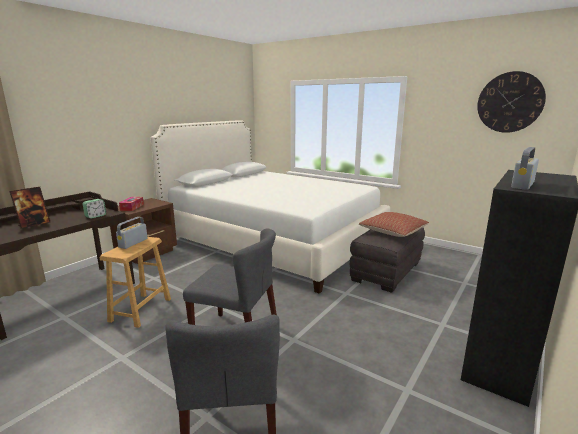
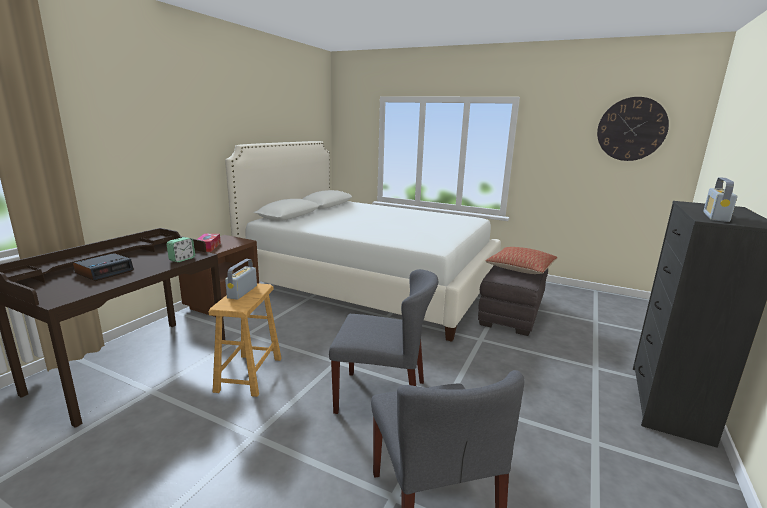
camera: 10 degrees left, 0 degrees up
picture frame [9,187,50,229] -> alarm clock [73,253,134,281]

